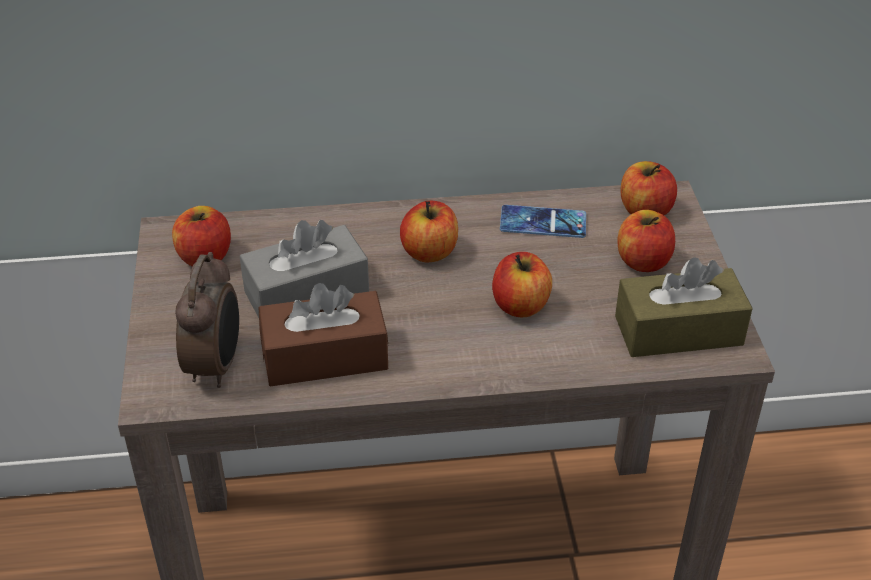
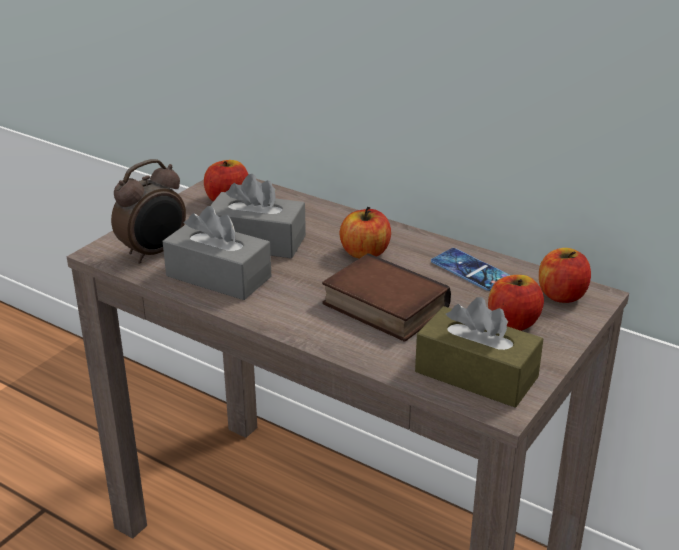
camera: 40 degrees right, 10 degrees down
brown tissue box [258,283,388,386] -> grey tissue box [163,206,272,300]
apple [492,252,552,317] -> book [322,253,451,342]

